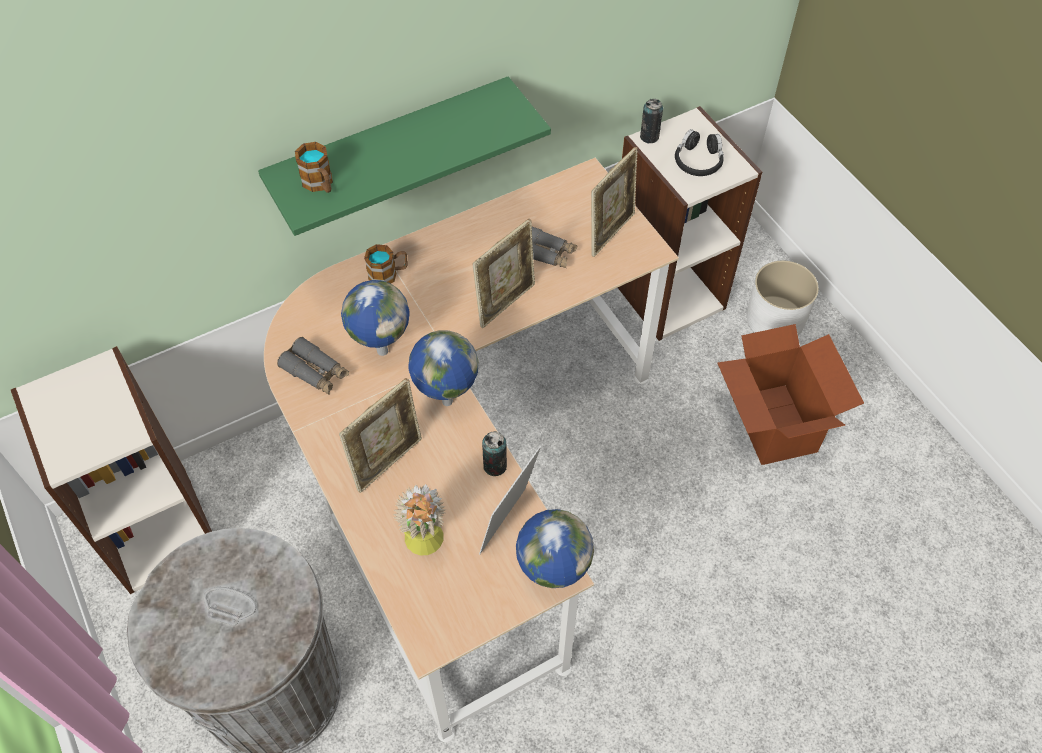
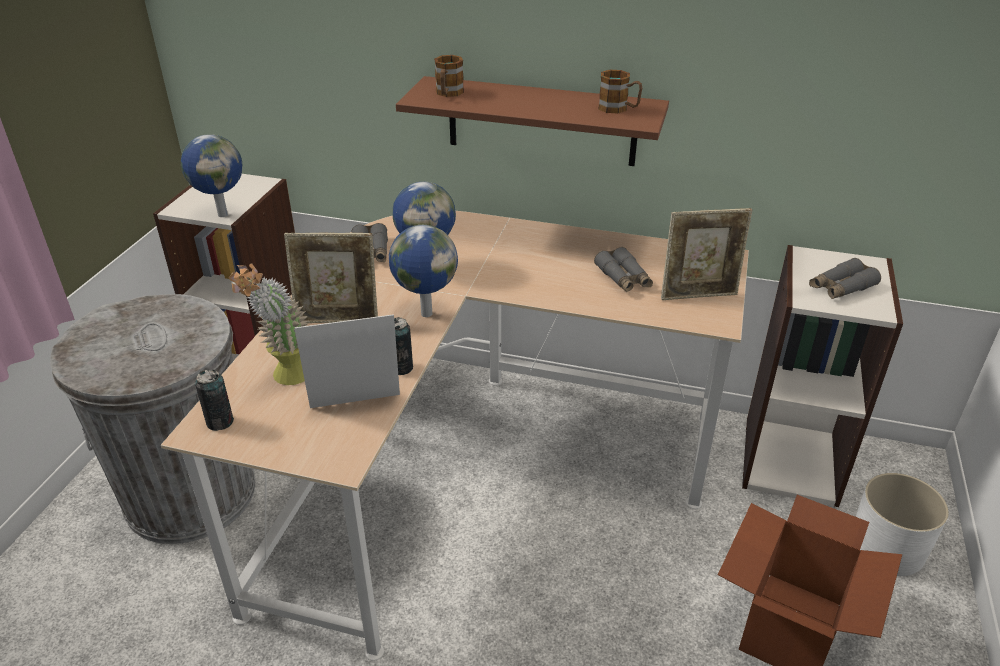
camera: 45 degrees right, 20 degrees down
green shelf [258,76,551,236] -> brown shelf [396,76,669,166]
mug [364,244,408,284] -> mug moved to [598,70,642,113]
picture frame [473,219,535,328] -> none
globe [516,509,594,588] -> globe moved to [181,134,242,217]
can [640,99,663,143] -> can moved to [195,370,234,431]
black headphones [675,129,724,176] -> grey binoculars [809,258,881,299]

